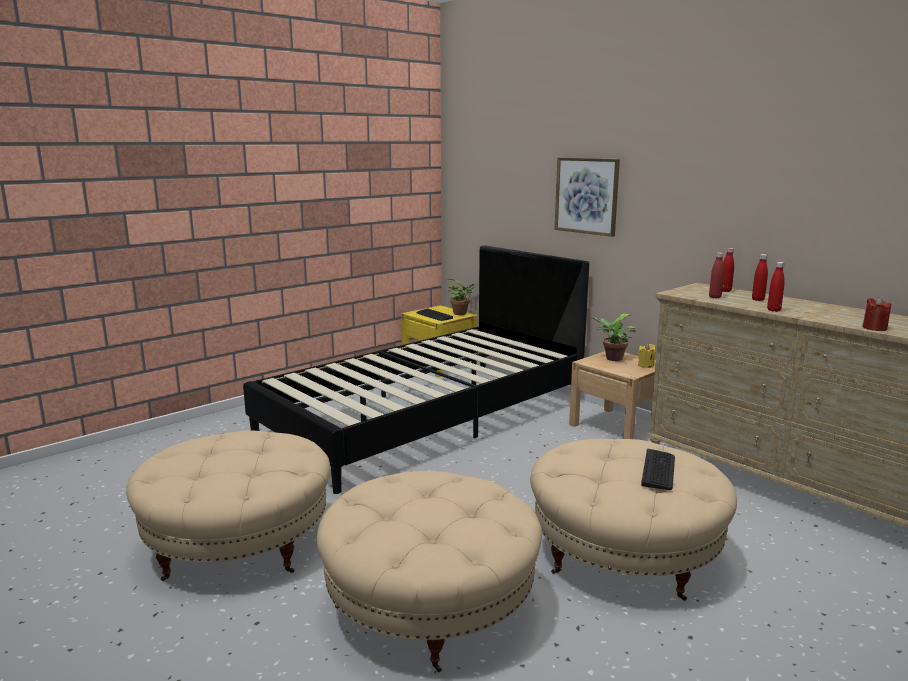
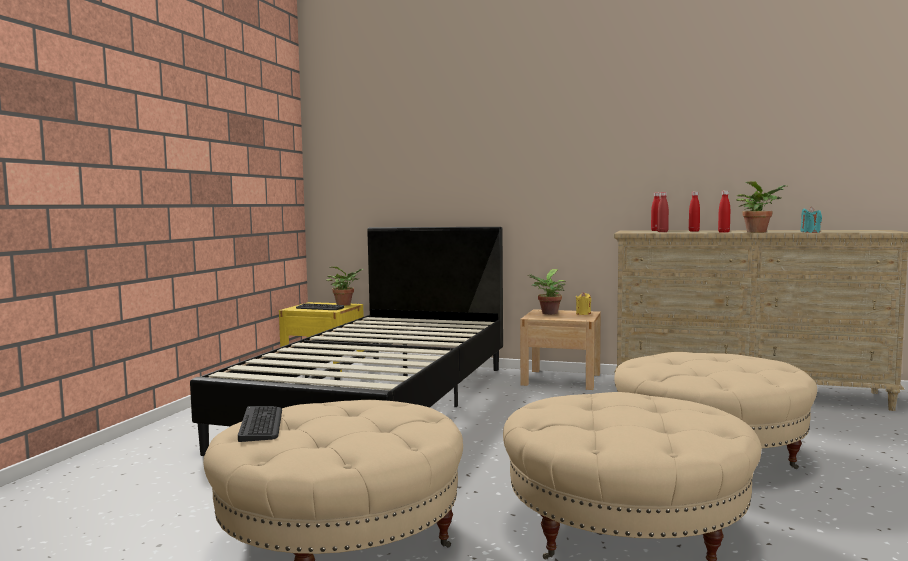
camera: 30 degrees left, 10 degrees down
picture [555,158,620,237] -> none
keyboard [641,449,675,490] -> keyboard moved to [238,406,282,442]
red candle [862,297,892,331] -> turquoise candle [800,207,822,233]
none -> potted plant [736,181,789,233]

